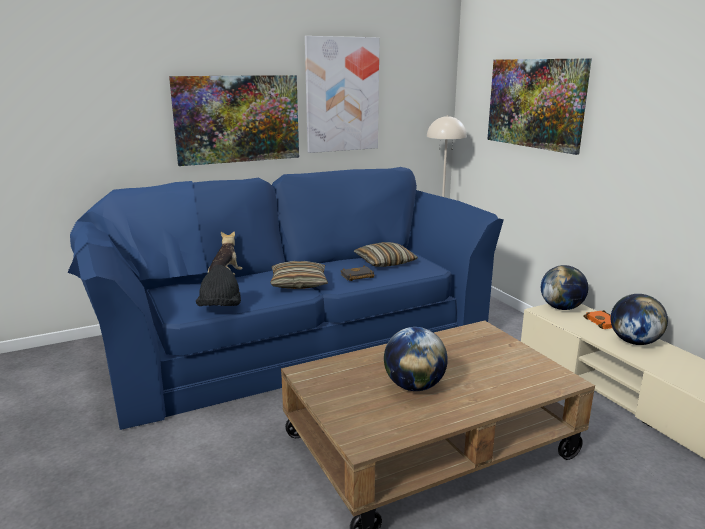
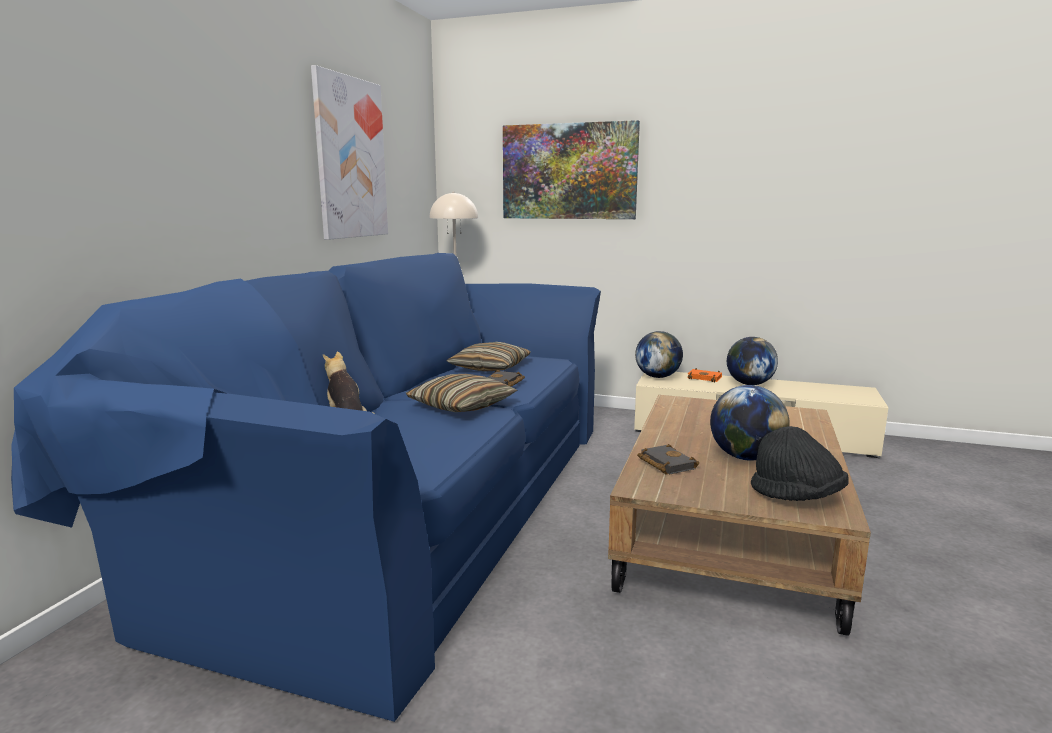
camera: 45 degrees left, 5 degrees down
picture [169,75,299,166] -> none
black hat [196,265,241,306] -> black hat moved to [751,426,849,501]
none -> black book [637,444,699,475]

